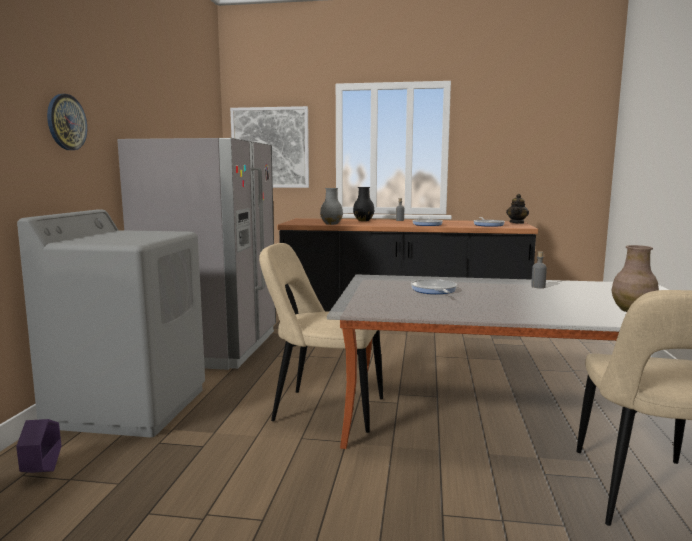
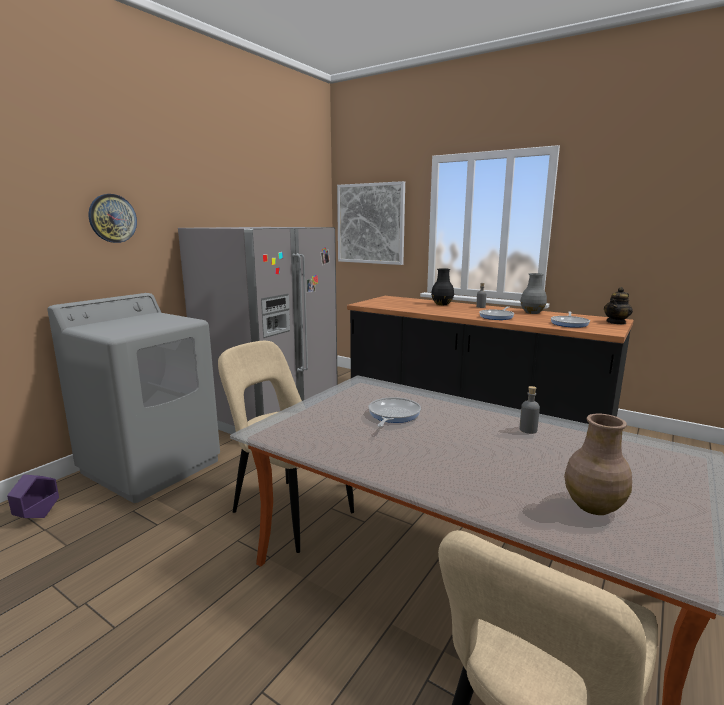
camera: 25 degrees right, 5 degrees up
grey vase [320,188,343,225] -> grey vase moved to [520,273,547,314]

